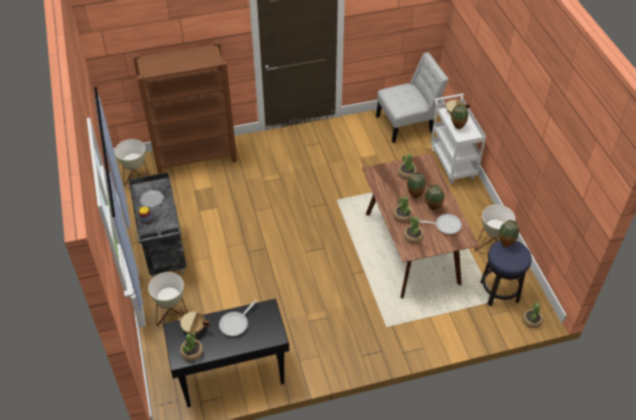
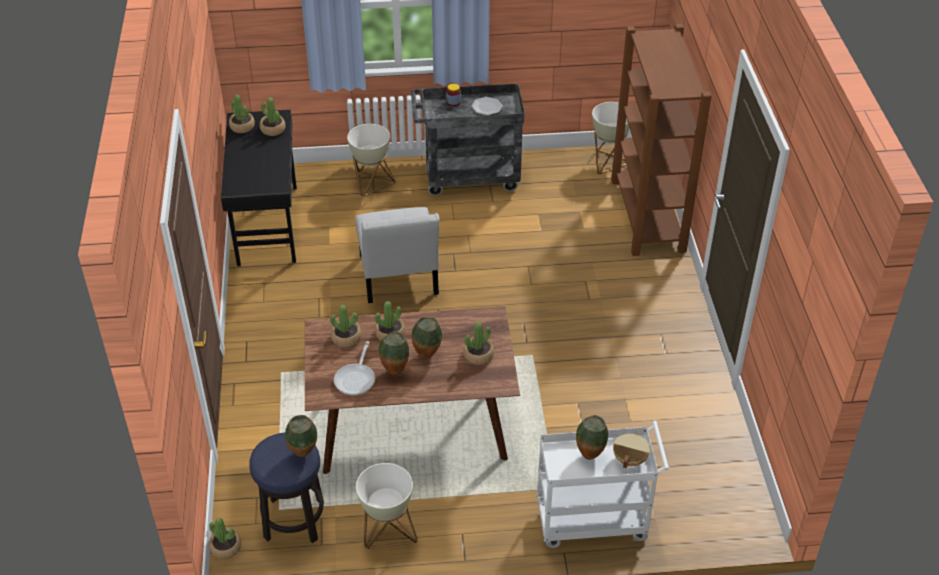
camera: 100 degrees right, 5 degrees down
beige cooking pot [178,312,210,334] -> potted plant [260,97,285,136]
frying pan [219,300,257,336] -> none
white chair [376,53,449,143] -> white chair moved to [355,207,440,303]

